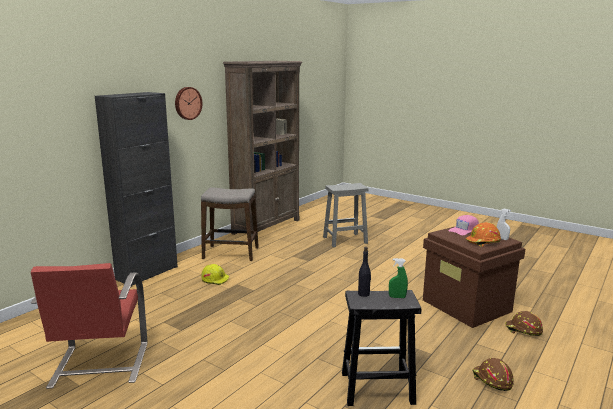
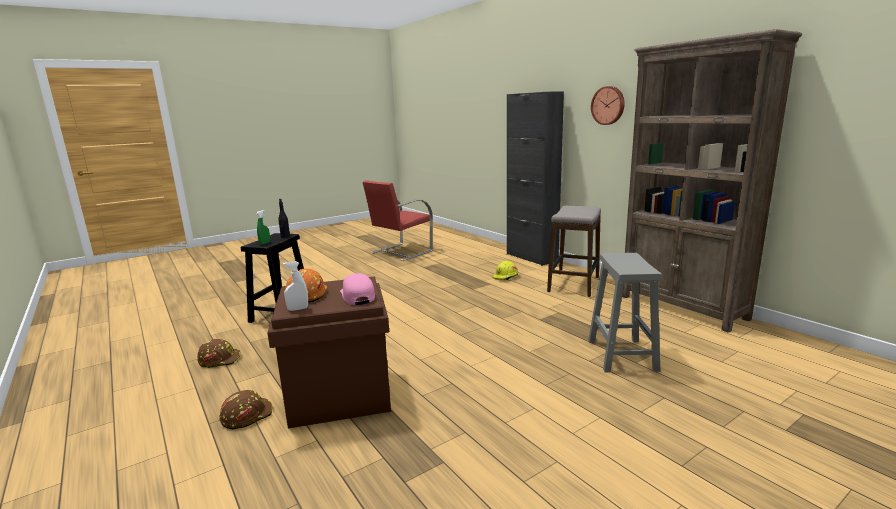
camera: 110 degrees right, 0 degrees up
red chair [31,263,147,389] -> red chair turned 60 degrees counterclockwise [363,180,433,261]

